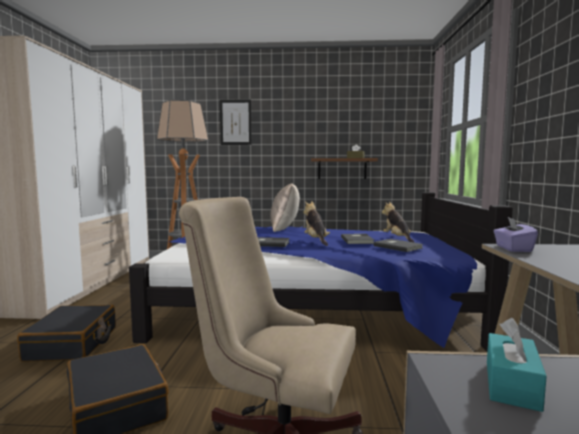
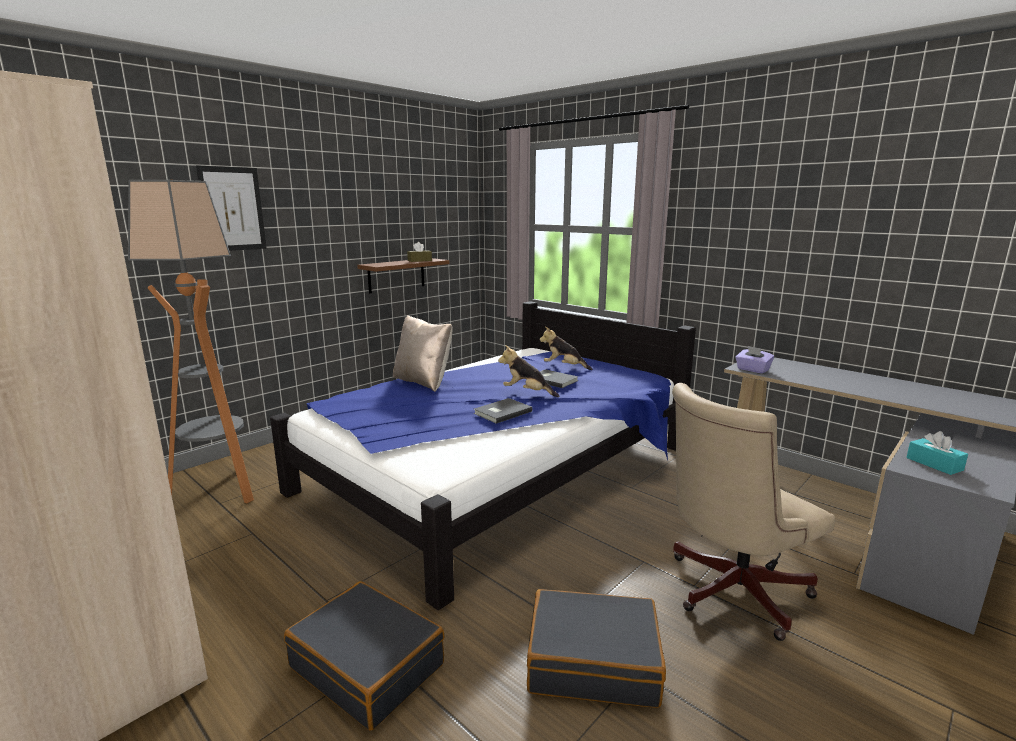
camera: 50 degrees left, 10 degrees up
grey book [373,239,423,252] -> none

